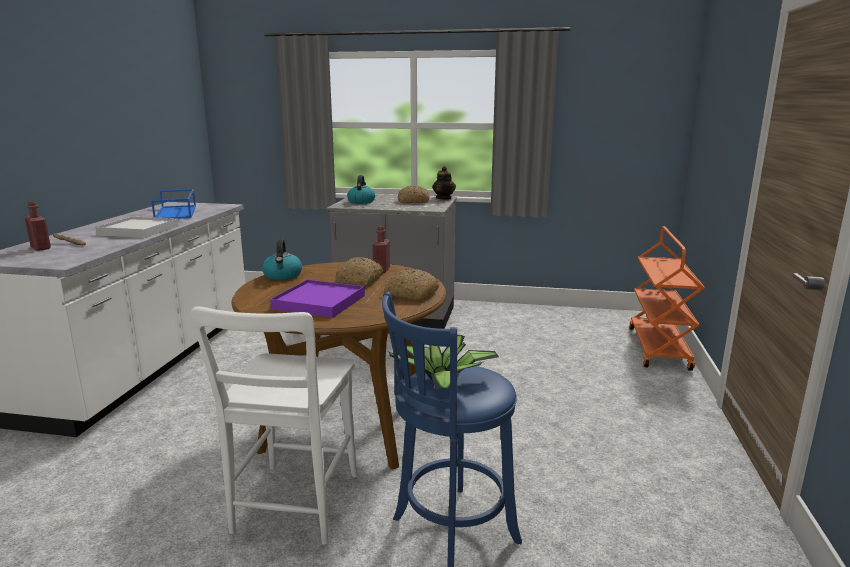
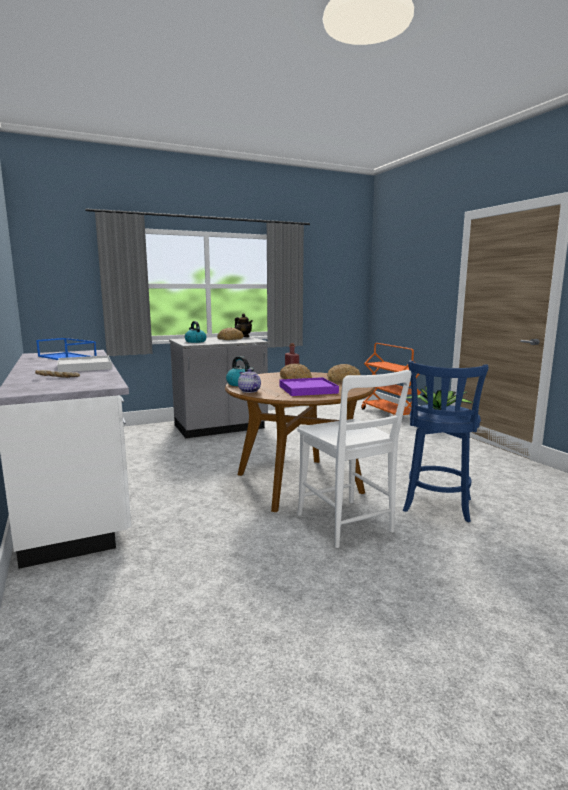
camera: 35 degrees left, 5 degrees down
red bottle [25,201,51,251] -> none
none -> teapot [238,369,261,393]

